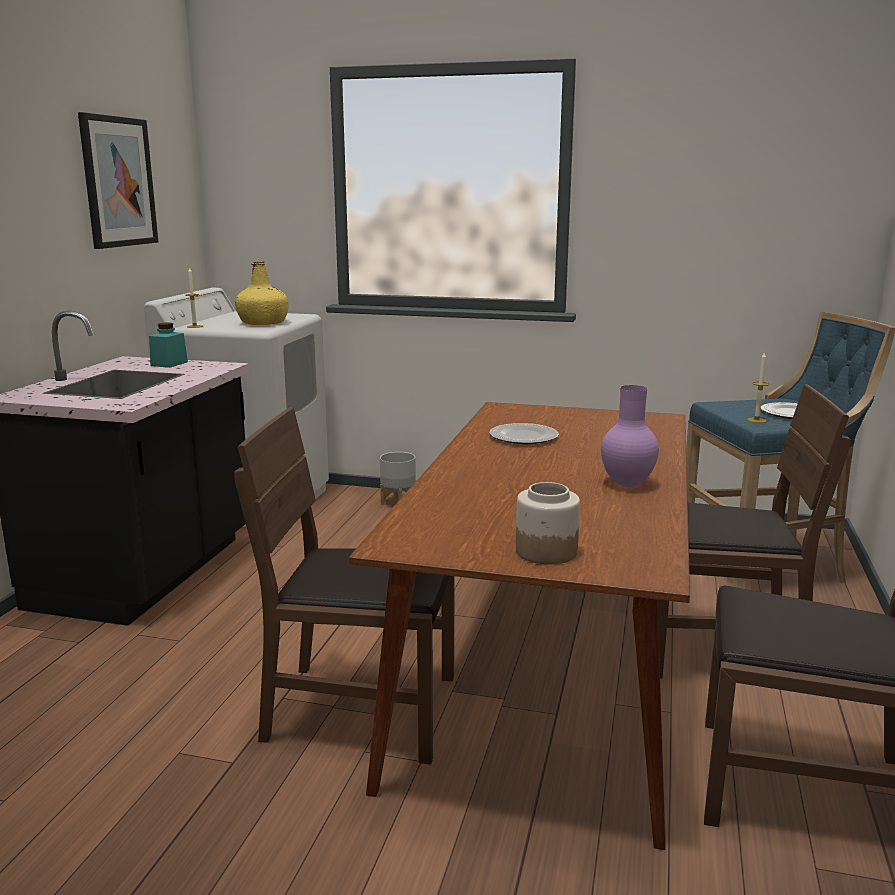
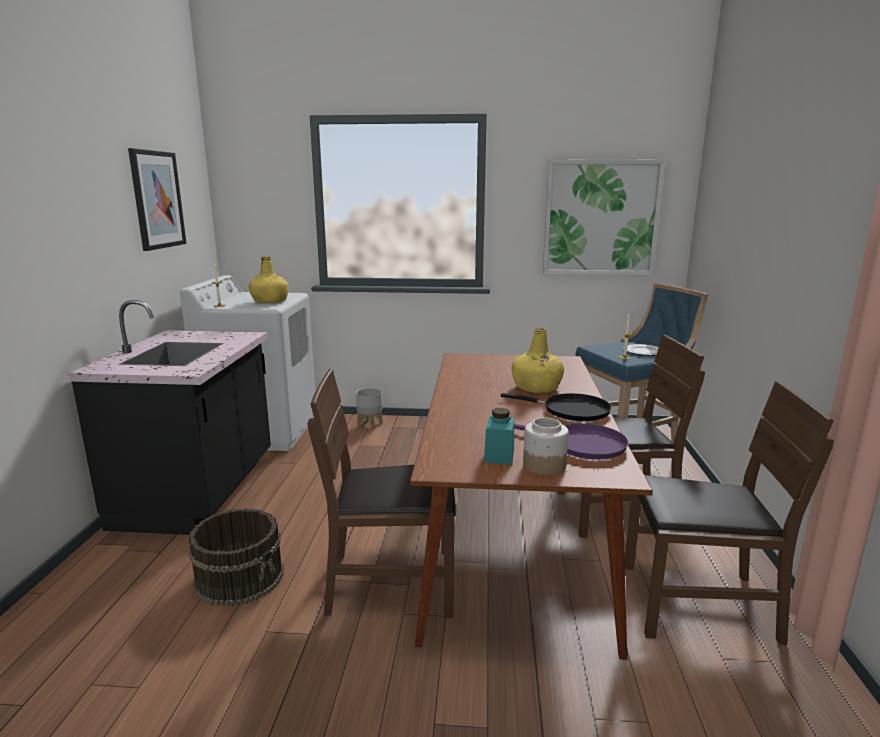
camera: 10 degrees left, 0 degrees up
turquoise jar [149,323,188,368] -> turquoise jar moved to [484,408,514,465]
plate [489,423,559,444] -> none
purple vase [601,385,659,487] -> black frying pan [501,393,612,421]
none -> brown bucket [188,508,283,607]
none -> yellow bottle [512,328,564,393]
none -> purple frying pan [514,423,628,460]
none -> picture [543,160,666,275]

